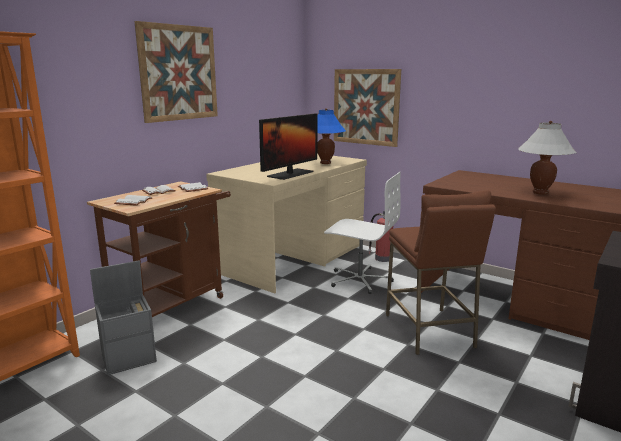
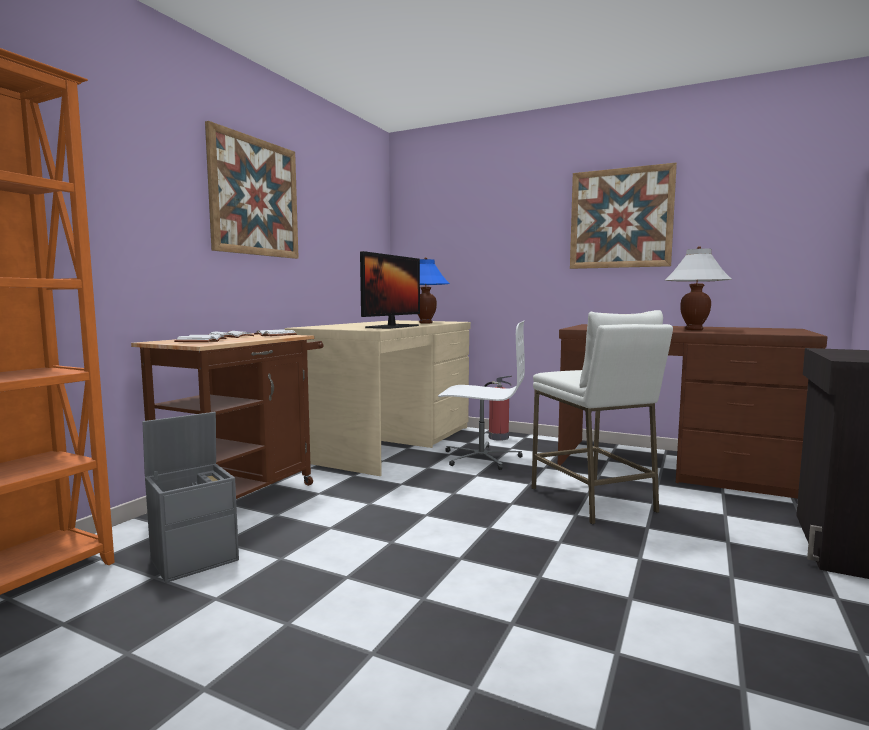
camera: 10 degrees left, 10 degrees down
picture [334,69,401,147] -> picture moved to [570,163,677,269]
brown stool [386,190,496,355] -> white stool [532,310,673,524]

